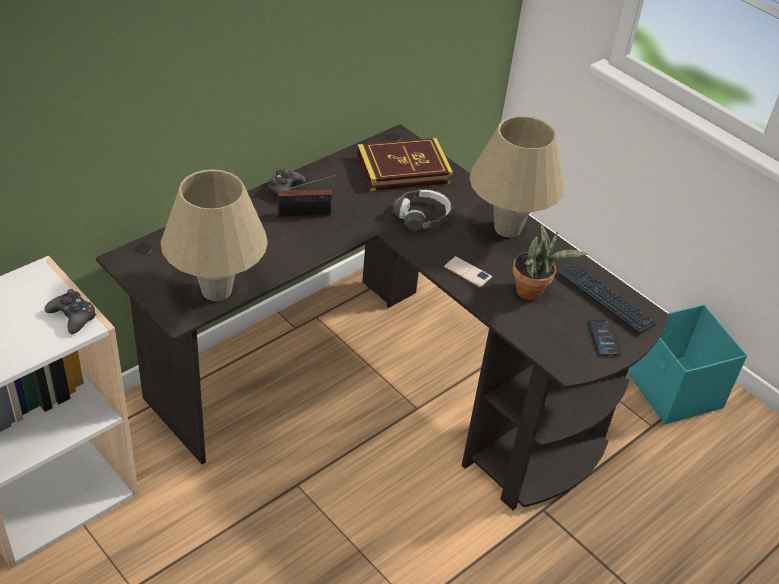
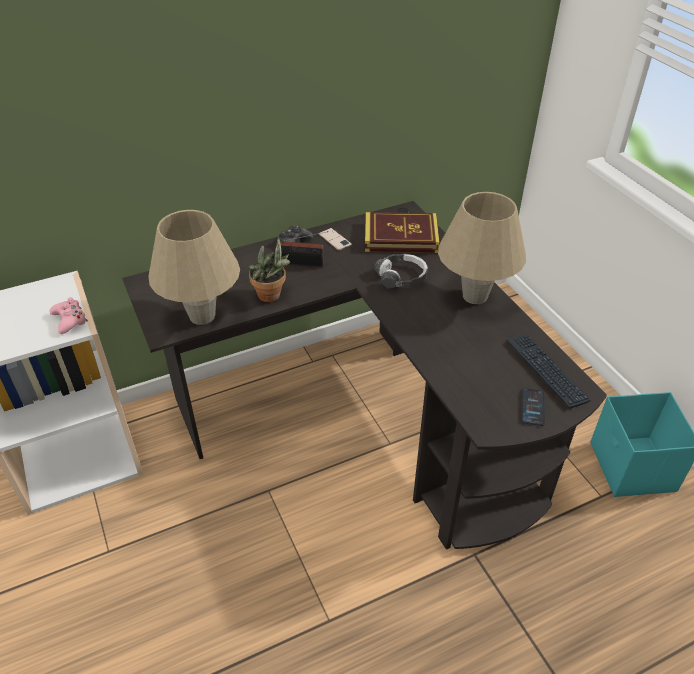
camera: 20 degrees right, 0 degrees up
black game controller [45,289,96,334] -> pink game controller [49,297,88,334]
phone [443,256,492,288] -> phone moved to [319,228,352,251]
potted plant [513,223,588,300] -> potted plant moved to [249,237,290,302]

